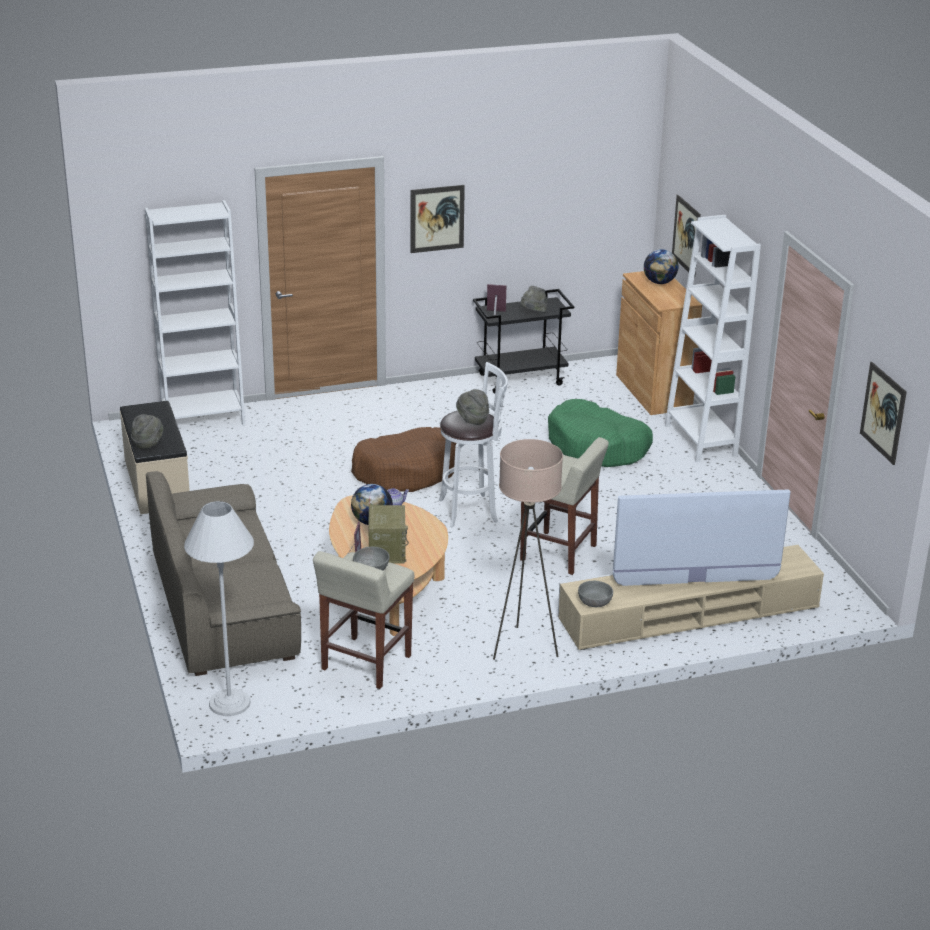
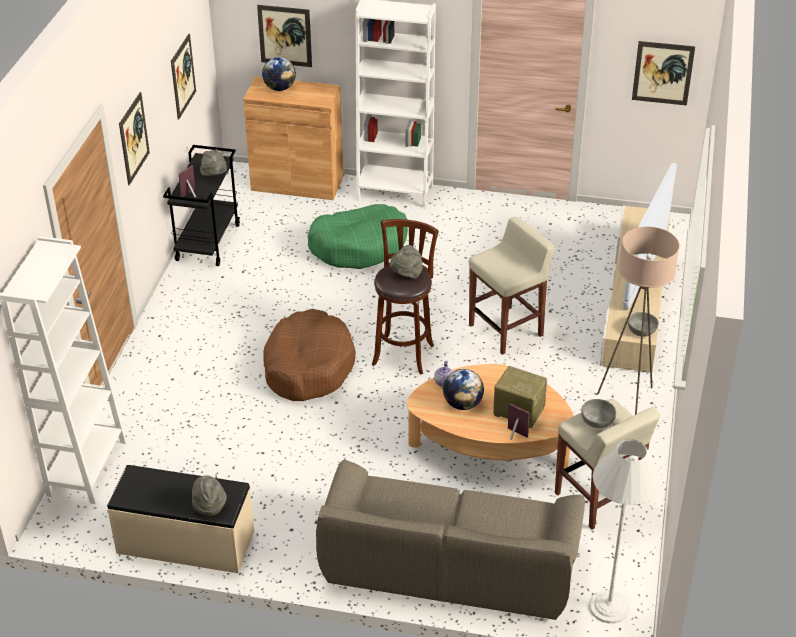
camera: 60 degrees left, 10 degrees up
white stool [439,362,508,528] -> brown stool [372,219,439,374]
none -> picture [171,34,196,119]

